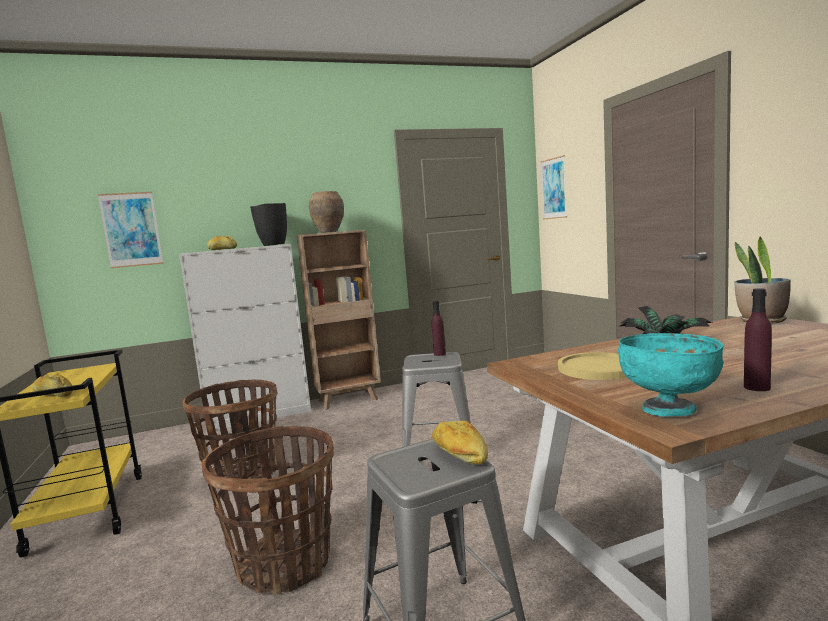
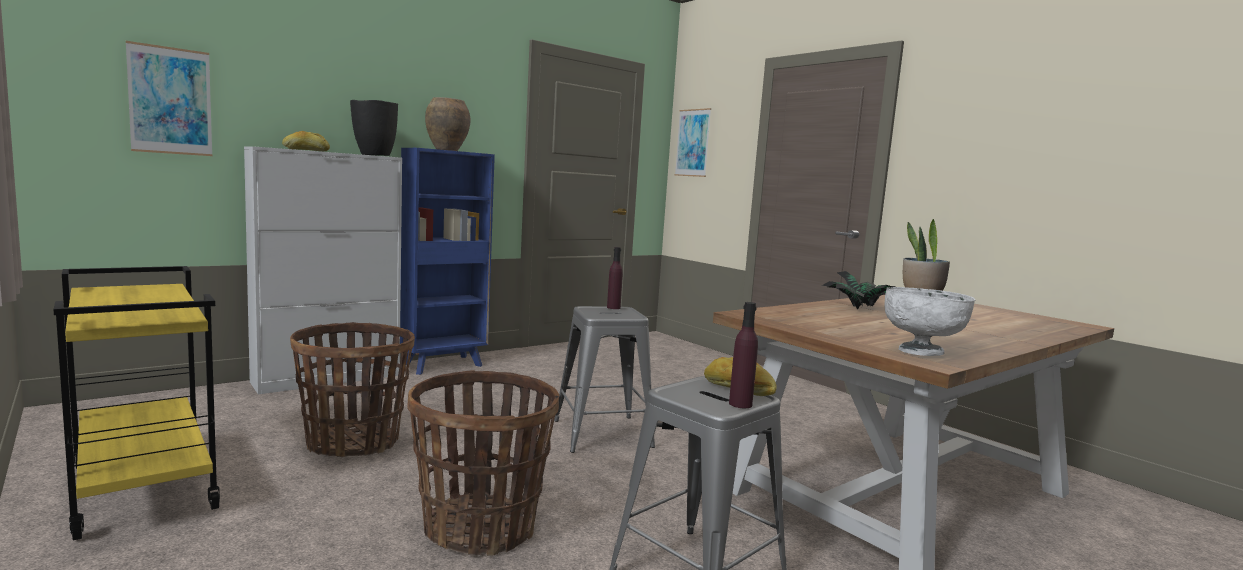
camera: 20 degrees left, 0 degrees up
bread [32,374,72,397] -> none
brown bookcase [297,229,381,410] -> blue bookcase [400,148,495,375]
yellow plate [558,352,627,380] -> none
turquoise bowl [618,333,724,417] -> white bowl [884,287,975,356]
purple bottle [744,288,772,391] -> purple bottle moved to [729,302,758,408]

